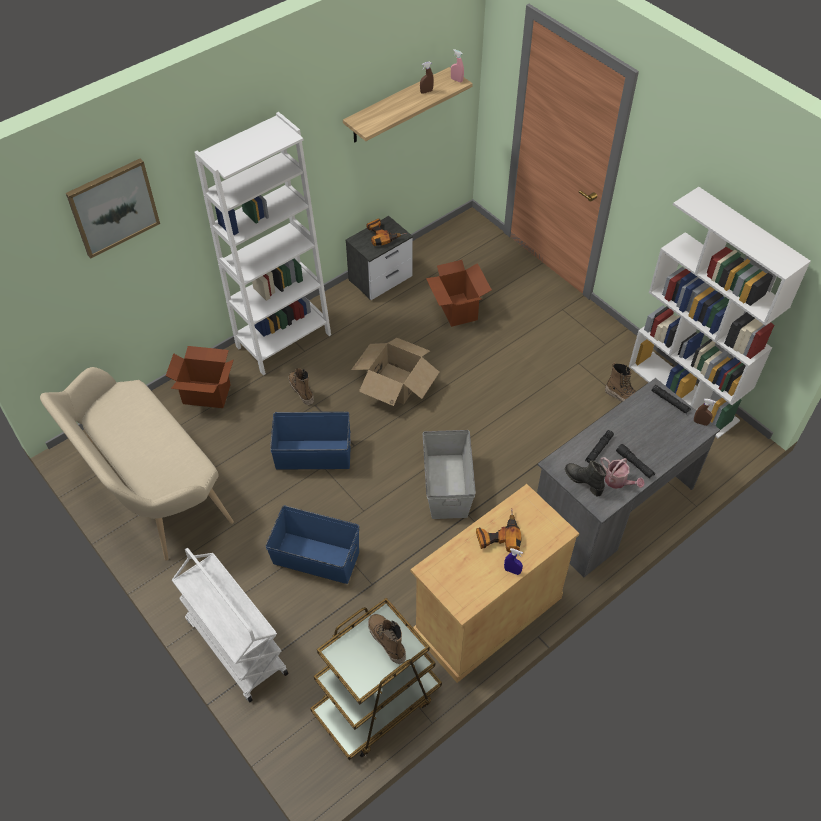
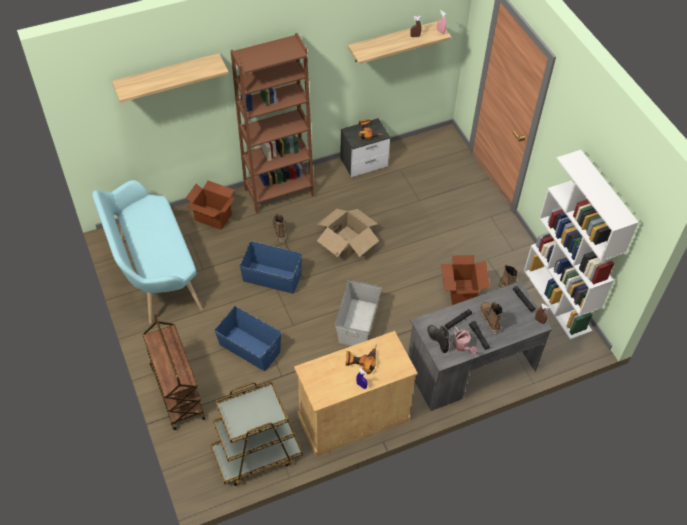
camera: 15 degrees right, 0 degrees up
beige bench [40,367,234,560] -> turquoise bench [92,180,203,324]
picture [66,158,160,258] -> shelf [112,53,229,103]
white cart [172,548,289,702] -> brown cart [142,315,205,430]
white bookcase [194,112,331,375] -> brown bookcase [231,33,314,214]
boot [368,614,406,664] -> boot moved to [480,302,503,334]
cardboard box [426,260,492,327] -> cardboard box moved to [441,255,490,305]

